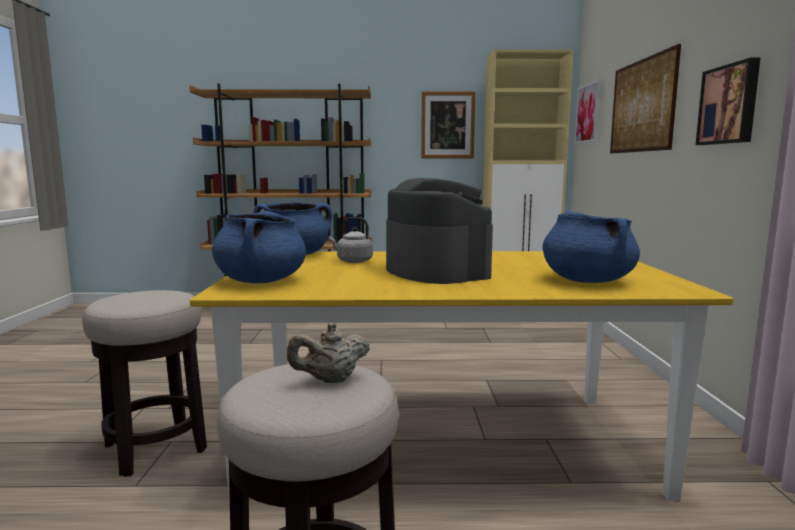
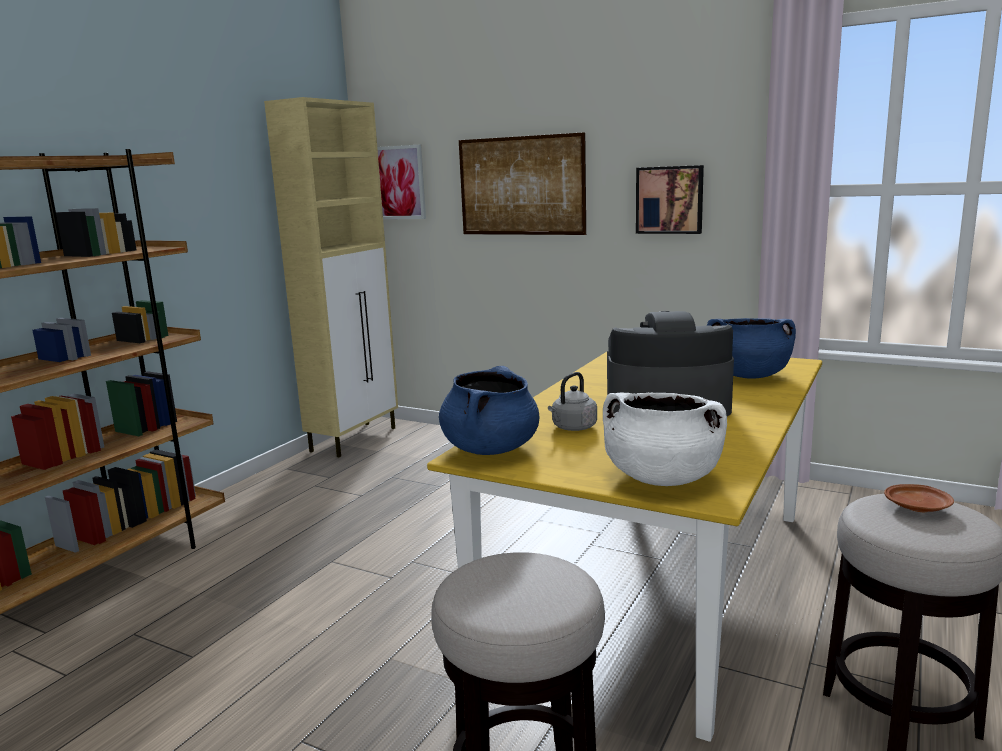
camera: 60 degrees left, 5 degrees up
blue cooking pot [212,211,306,283] -> white cooking pot [603,393,727,486]
beige teapot [287,323,370,383] -> brown plate [884,484,954,512]
picture [421,92,475,158] -> none

